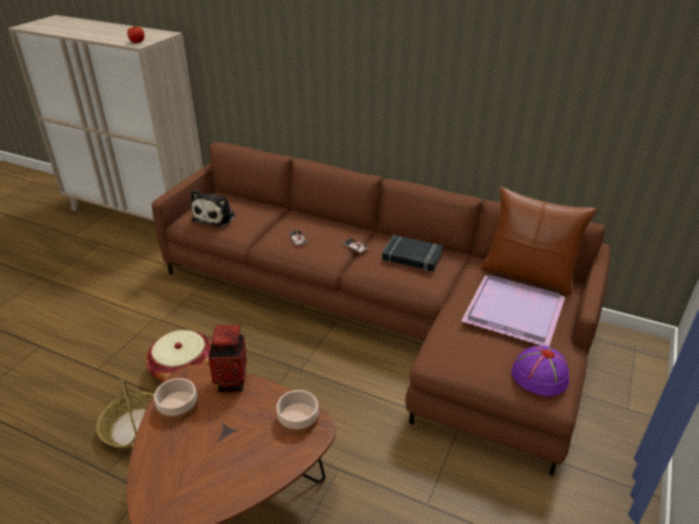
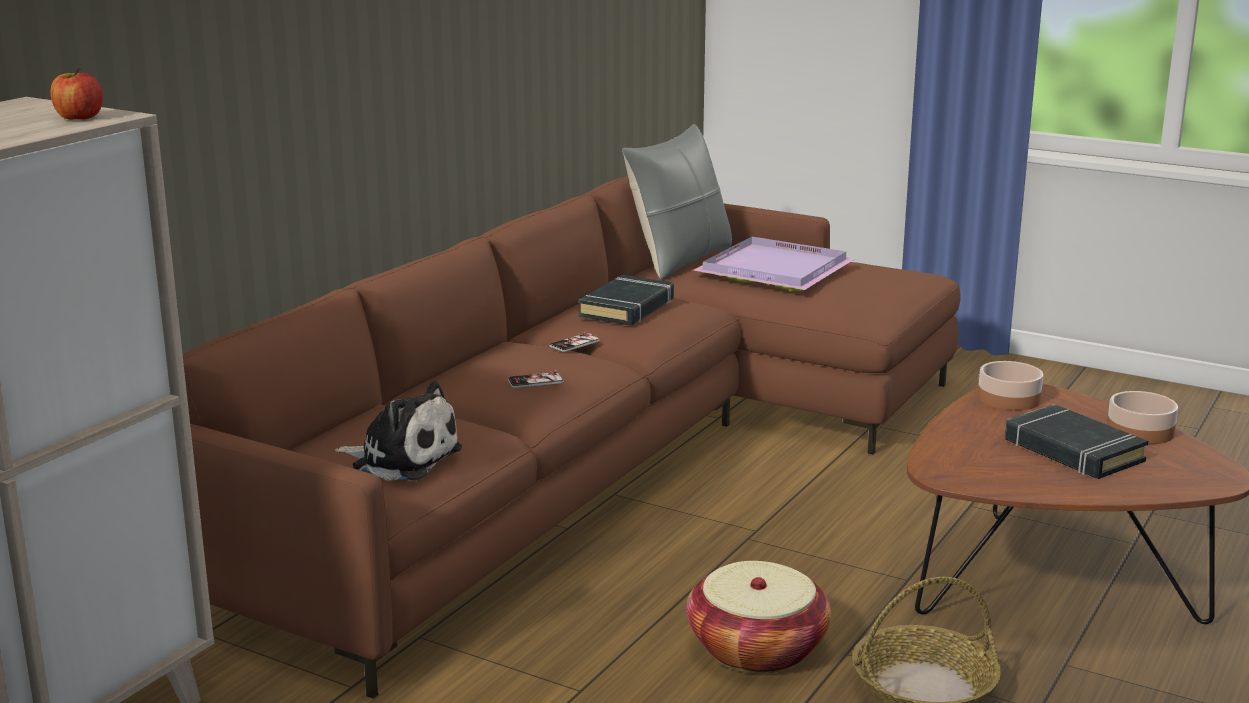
camera: 85 degrees left, 15 degrees down
bowl [154,378,198,422] -> bowl moved to [1107,391,1178,444]
vase [209,325,247,392] -> none
brown pillow [481,187,597,295] -> grey pillow [622,124,732,280]
purple hat [512,345,569,396] -> none
none -> black book [1005,404,1148,479]

